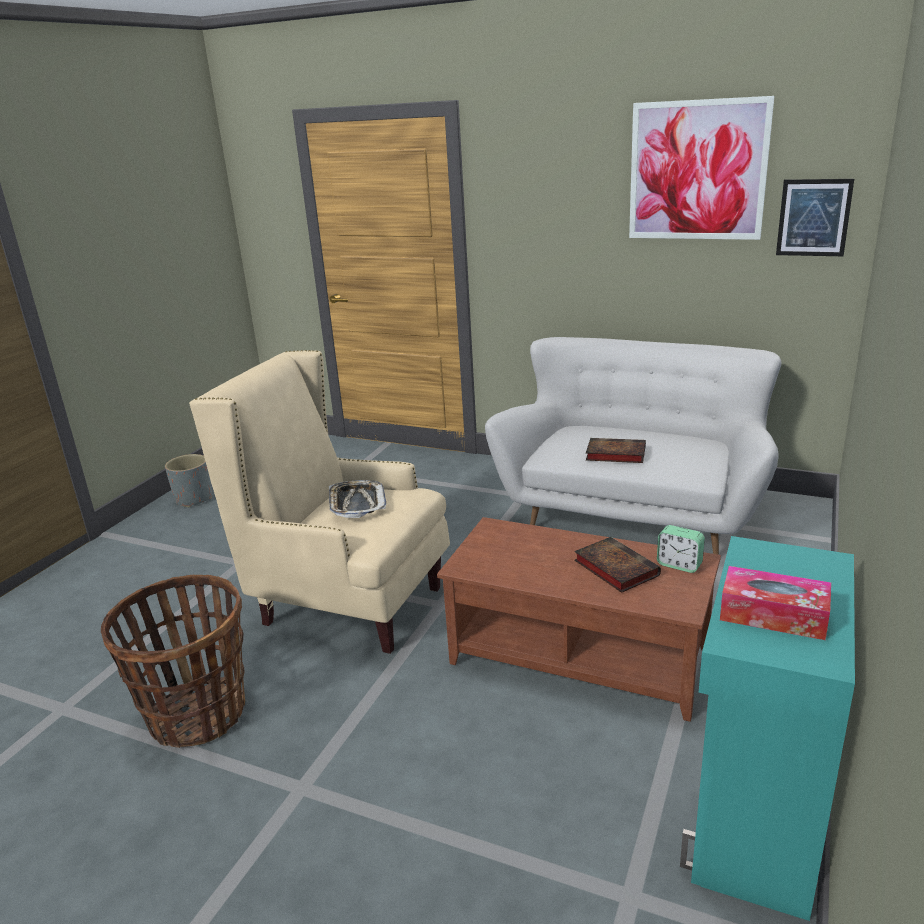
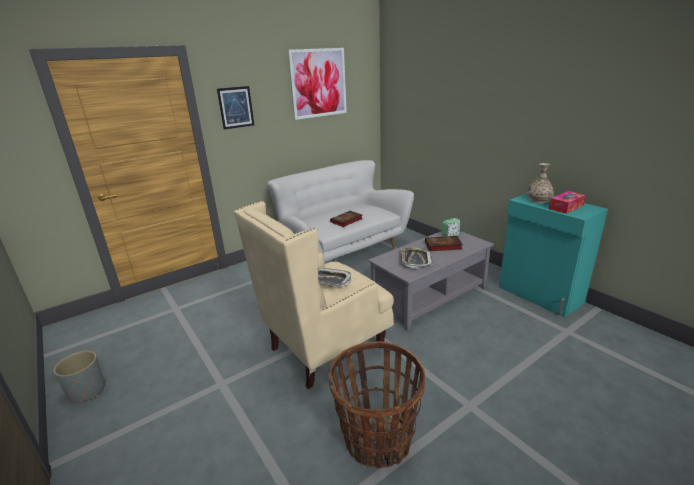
camera: 60 degrees left, 0 degrees up
brown coffee table [437,517,721,722] -> grey coffee table [368,231,494,331]
picture [776,179,854,256] -> picture moved to [217,86,254,129]
none -> tray [401,247,433,268]
none -> vase [527,163,554,203]

